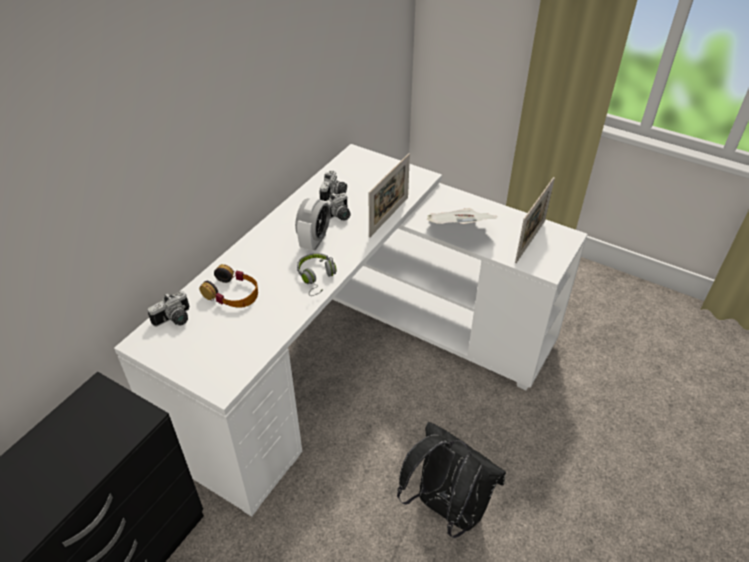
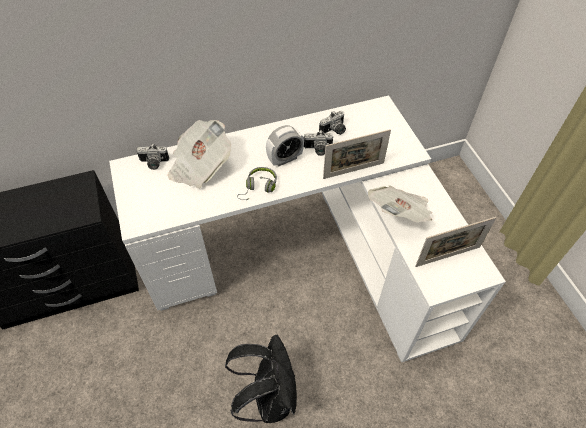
camera: 40 degrees right, 10 degrees up
headphones [199,264,258,308] -> newspaper [168,120,231,189]

